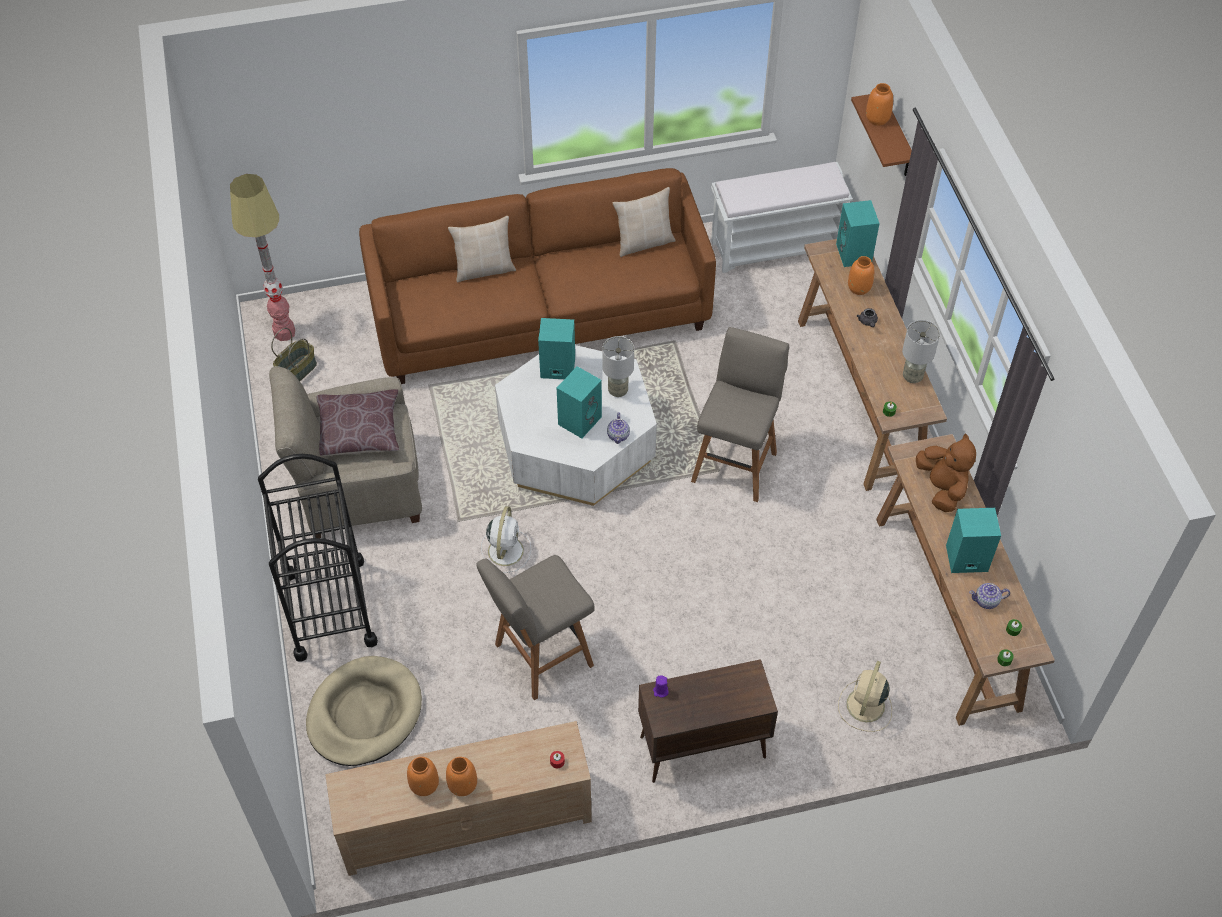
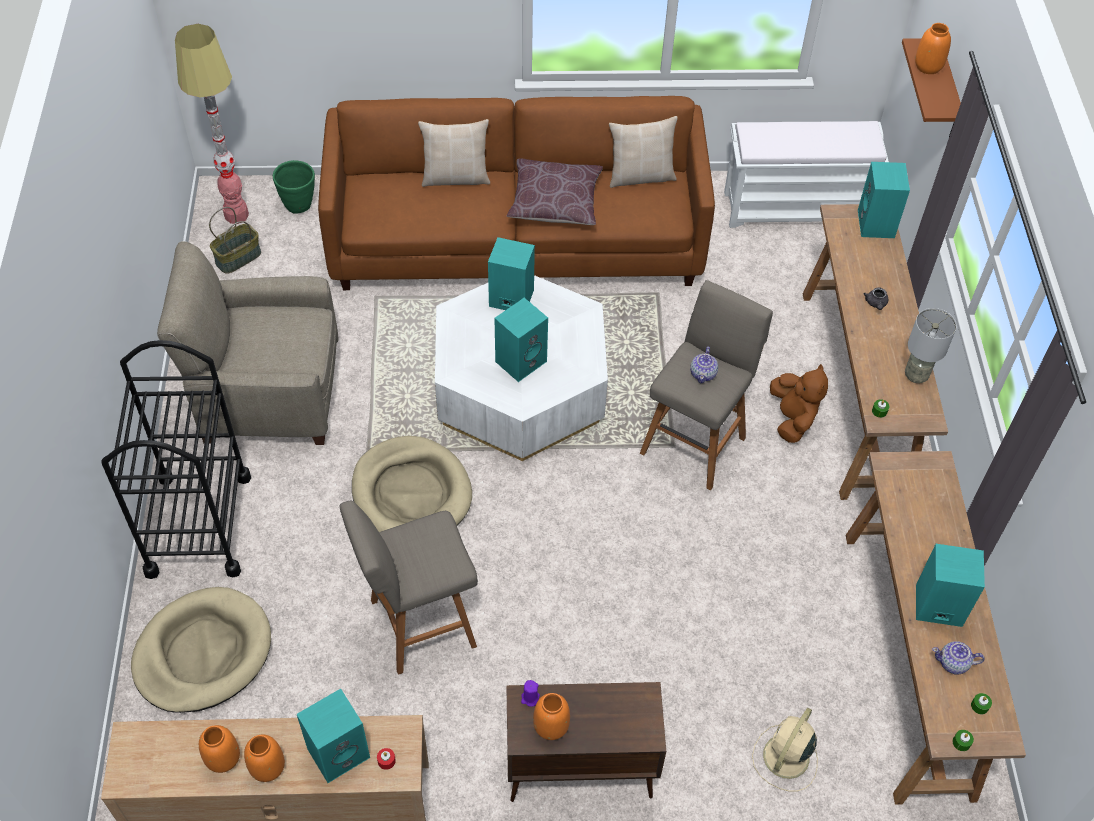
camera: 10 degrees right, 0 degrees up
brown pillow [316,389,399,456] -> brown pillow moved to [507,159,603,225]
white fan [481,506,531,573] -> beige dog bed [352,436,472,532]
grey table lamp [602,336,634,397] -> none
teapot [607,412,630,444] -> teapot moved to [690,346,718,383]
orange vase [848,256,874,295] -> orange vase moved to [533,693,570,740]
brown plush toy [916,433,976,512] -> brown plush toy moved to [770,364,828,443]
none -> green planter [273,160,315,213]
none -> turquoise speaker [297,689,370,783]

